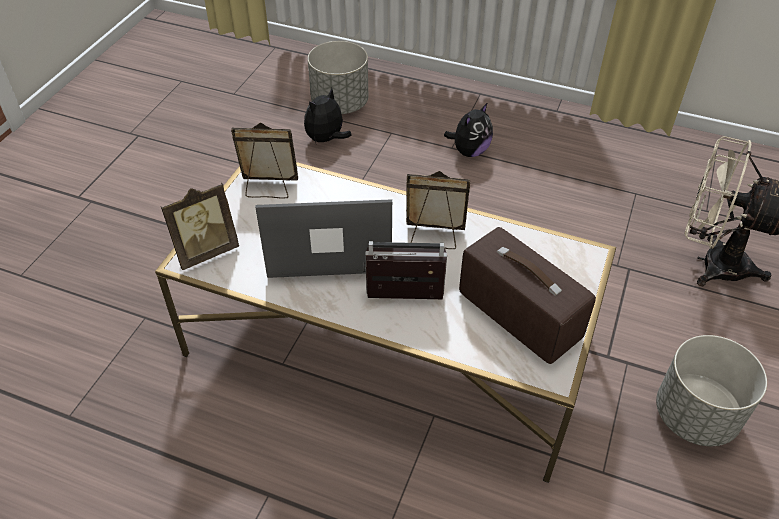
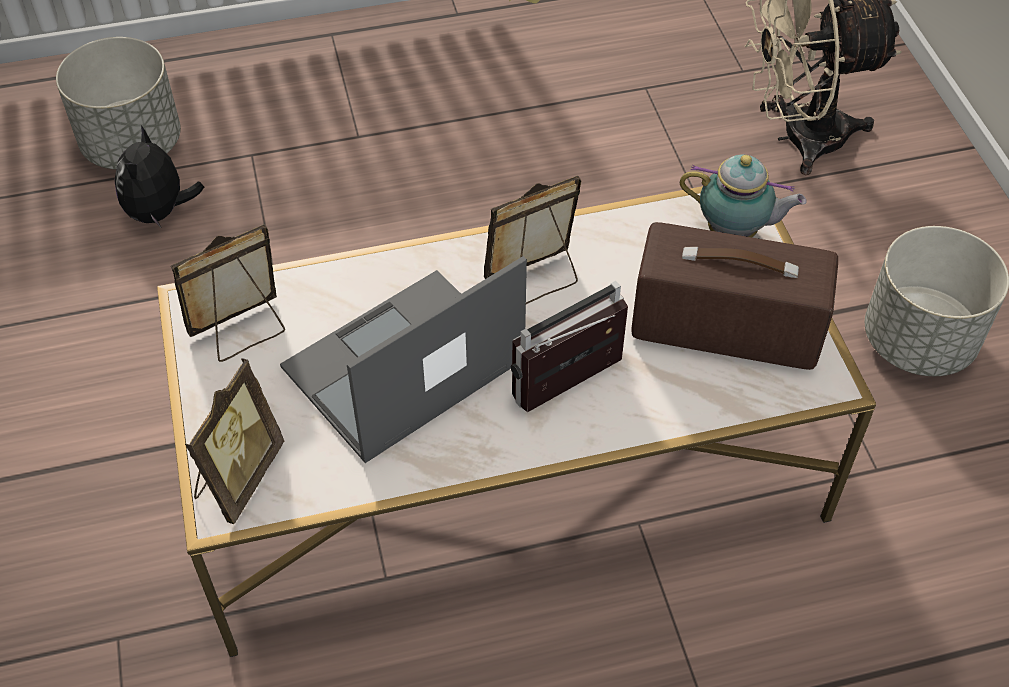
camera: 35 degrees left, 5 degrees up
plush toy [444,103,493,157] -> none
none -> teapot [680,154,807,237]

